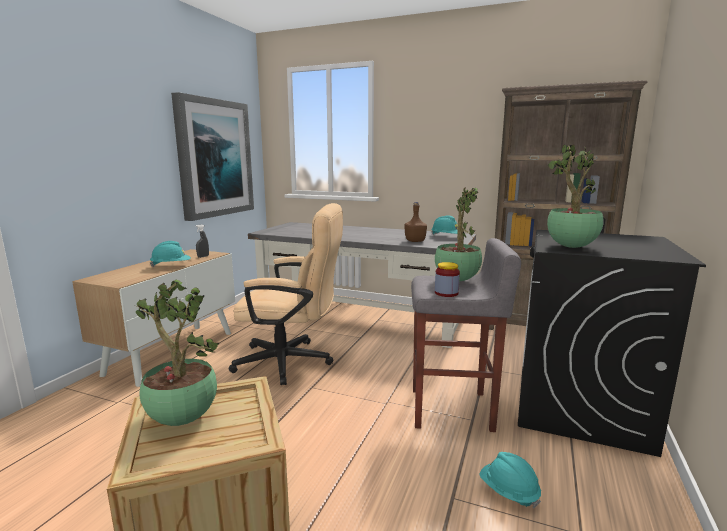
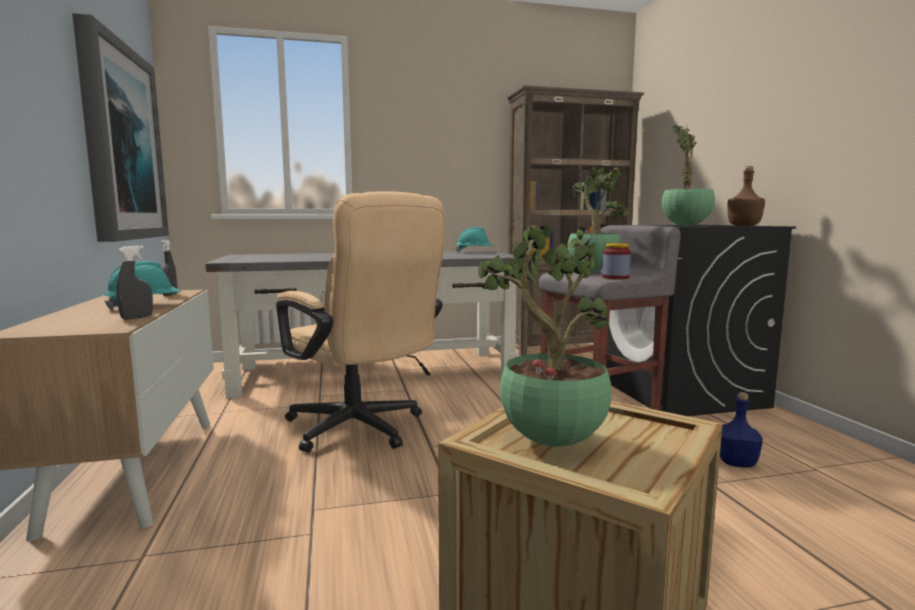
camera: 35 degrees left, 5 degrees down
beige office chair [229,203,343,385] -> beige office chair turned 75 degrees clockwise [276,191,445,453]
brown bottle [404,202,427,242] -> brown bottle moved to [727,166,765,226]
turquoise hard hat [480,452,541,508] -> blue bottle [720,392,763,467]
none -> grey spray bottle [116,245,153,320]

